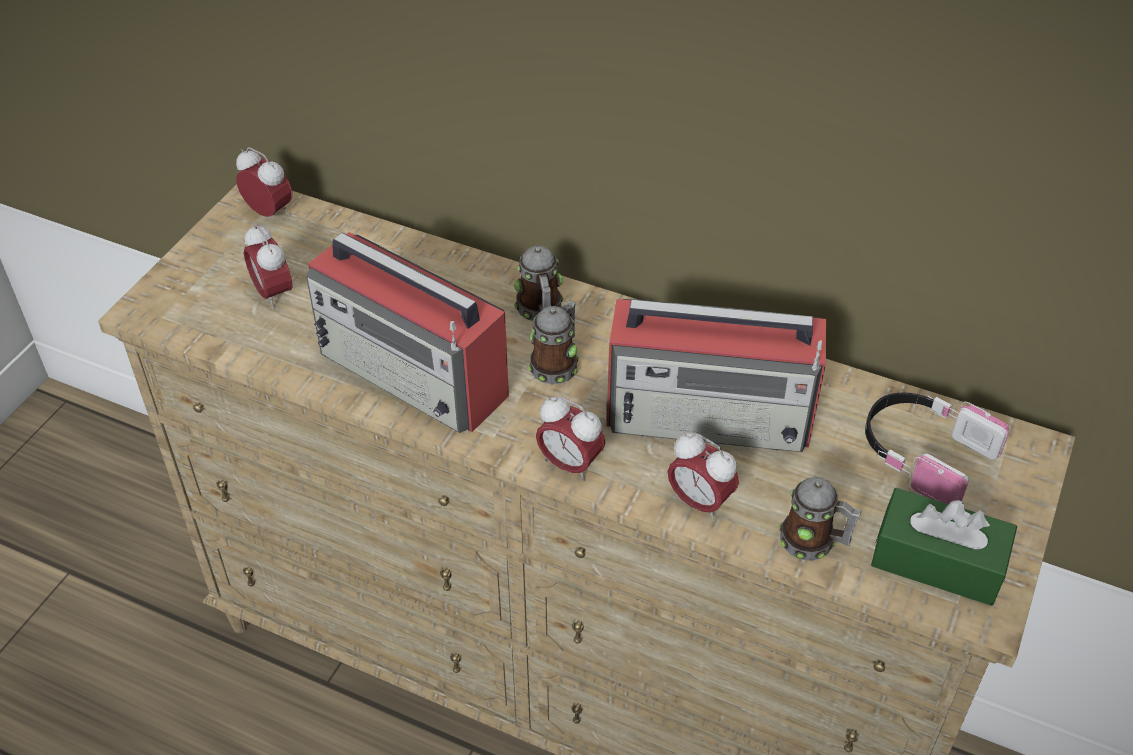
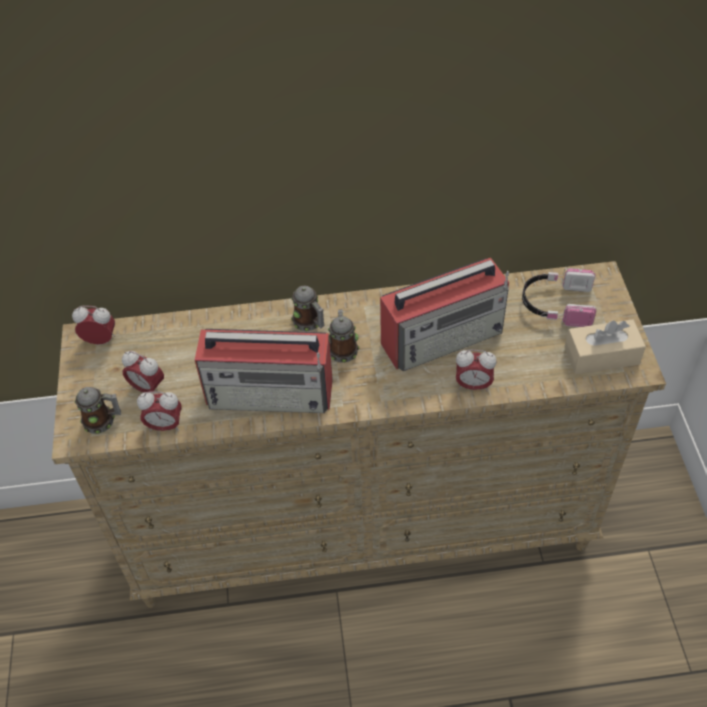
camera: 30 degrees left, 5 degrees up
alarm clock [536,396,605,482] -> alarm clock moved to [137,392,182,432]
mug [778,477,862,561] -> mug moved to [74,387,121,434]
green tissue box [871,488,1017,606] -> beige tissue box [564,319,646,374]

